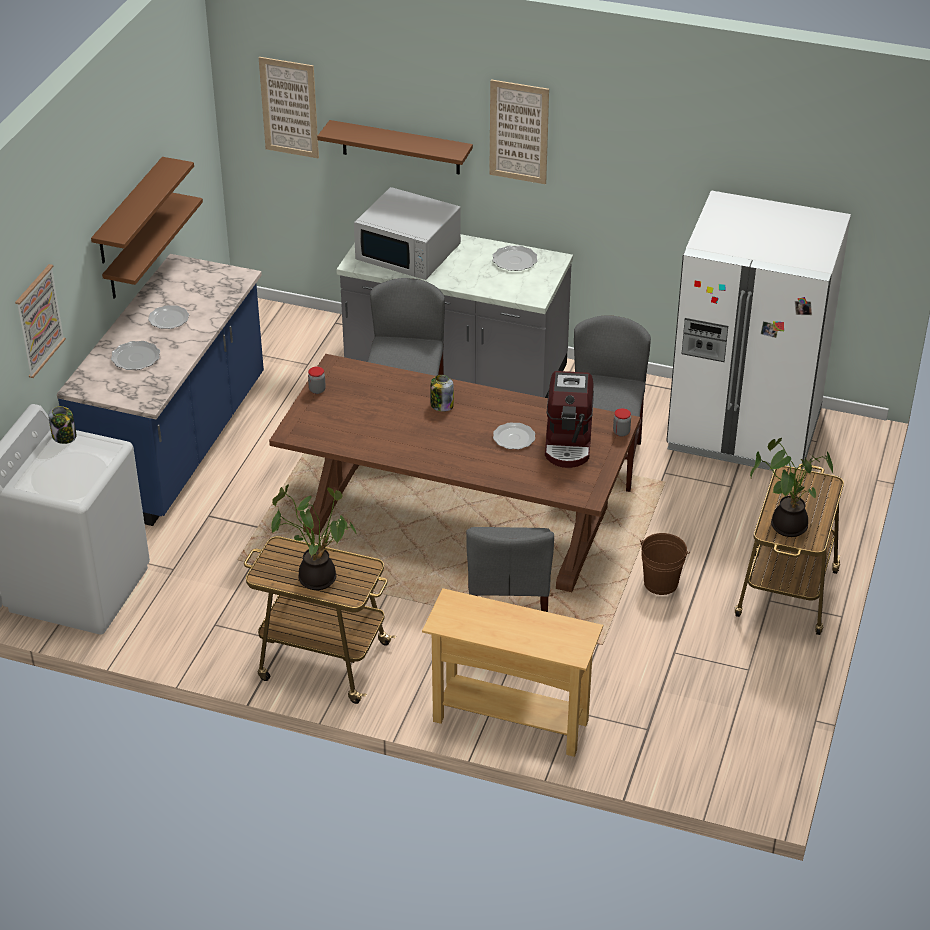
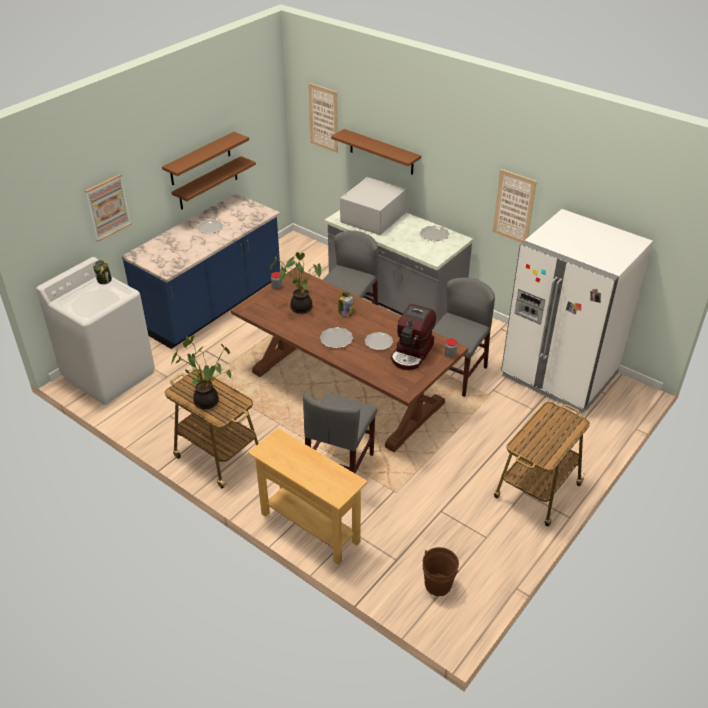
camera: 20 degrees right, 0 degrees up
plate [111,341,160,370] -> plate moved to [320,327,353,348]
white microwave [354,187,461,280] -> white microwave turned 75 degrees clockwise [340,177,407,235]
picture [489,79,549,184] -> picture moved to [493,169,537,243]
brown bucket [640,533,690,595] -> brown bucket moved to [423,547,459,596]
potted plant [750,438,833,537] -> potted plant moved to [270,252,321,314]

